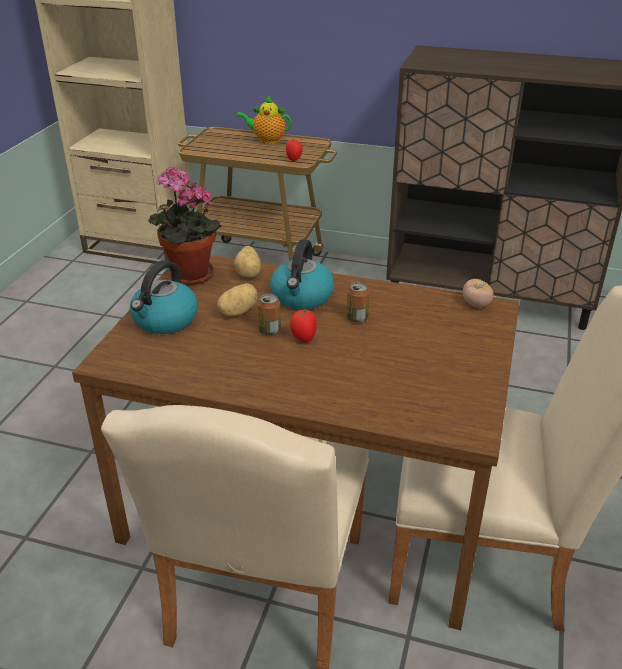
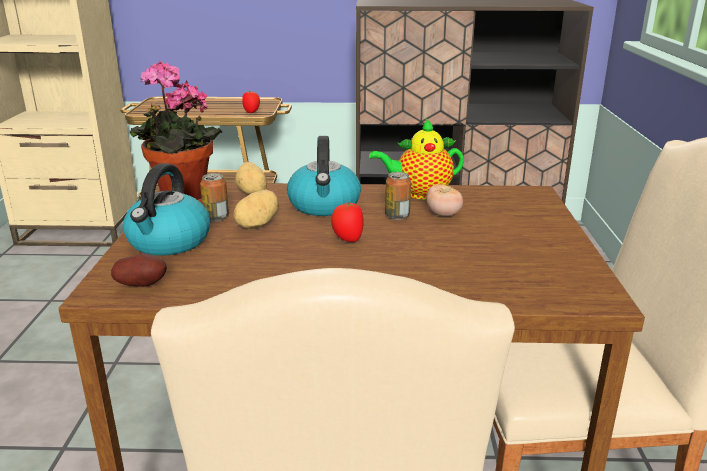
camera: 15 degrees left, 10 degrees down
teapot [236,95,292,144] -> teapot moved to [369,119,464,200]
can [258,293,281,335] -> can moved to [200,173,229,221]
tomato [463,279,493,308] -> tomato moved to [426,184,463,216]
none -> potato [111,253,167,287]

